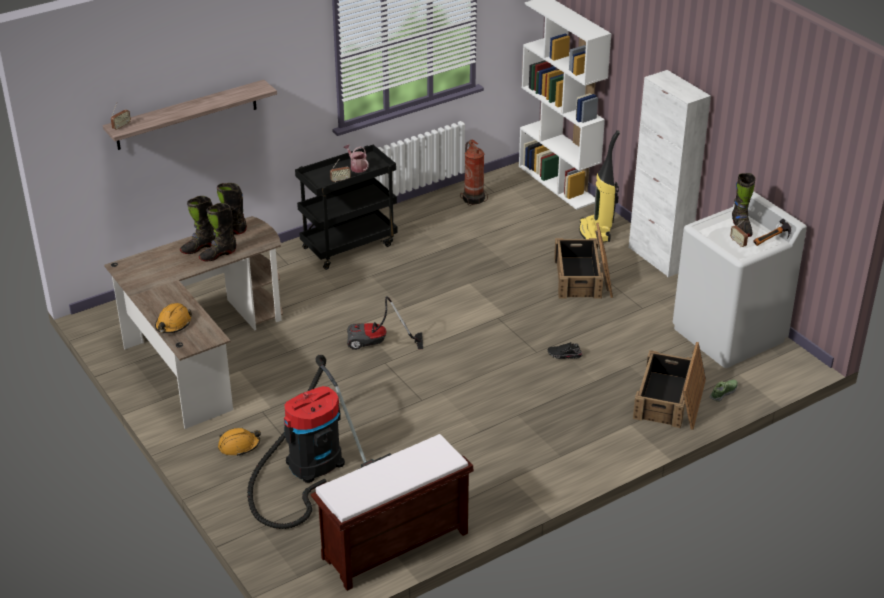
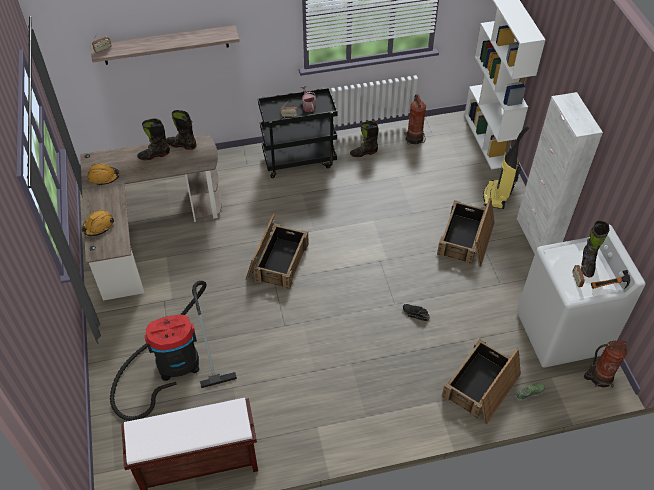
camera: 20 degrees right, 15 degrees up
black boot [199,203,236,261] -> black boot moved to [350,121,379,157]
orange hard hat [218,428,261,456] -> orange hard hat moved to [87,164,120,186]
vacuum cleaner [347,296,423,350] -> crate [246,214,309,290]
none -> fire extinguisher [584,341,627,388]

